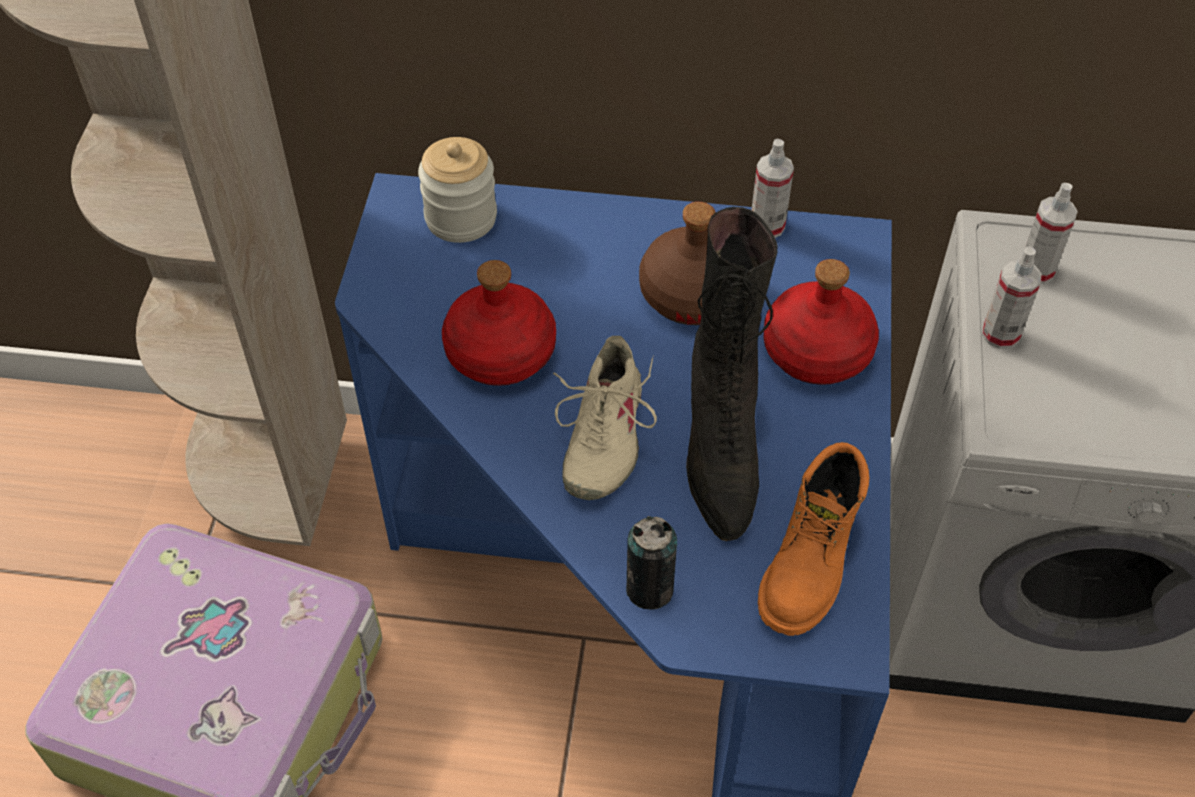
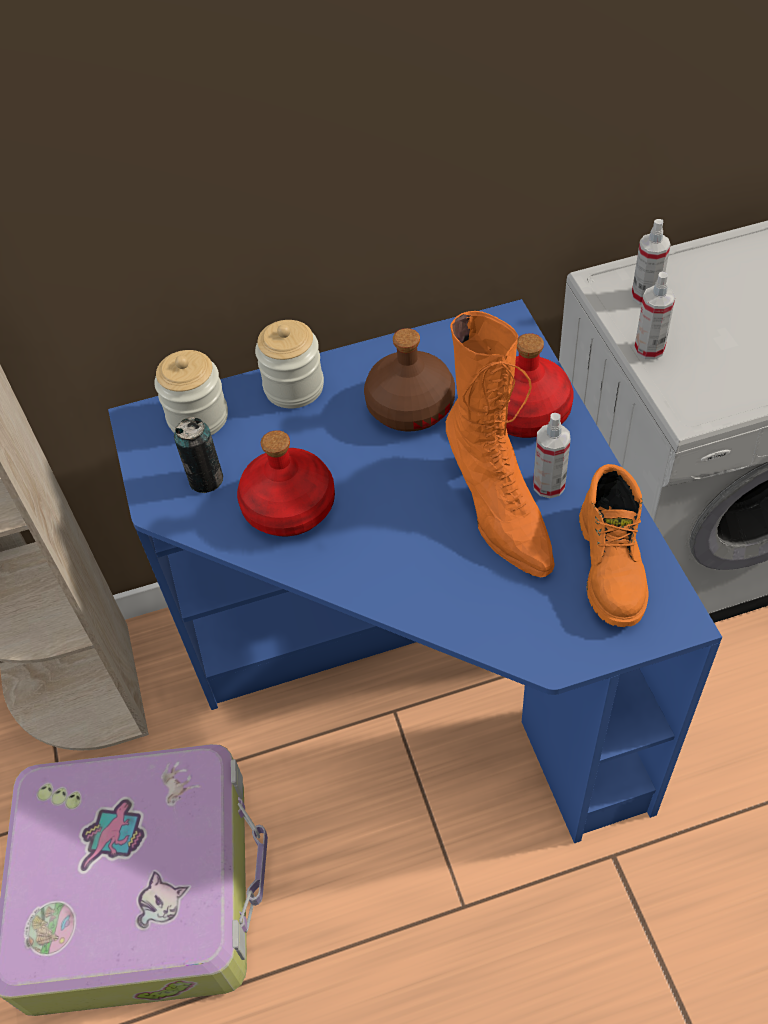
camera: 20 degrees left, 0 degrees up
beige shoe [553,336,657,500] -> none
can [626,516,678,610] -> can moved to [174,417,223,493]
black boot [686,207,777,541] -> orange boot [446,311,555,578]
spray bottle [751,138,794,238] -> spray bottle moved to [533,413,571,498]
none -> jar [255,320,324,408]

